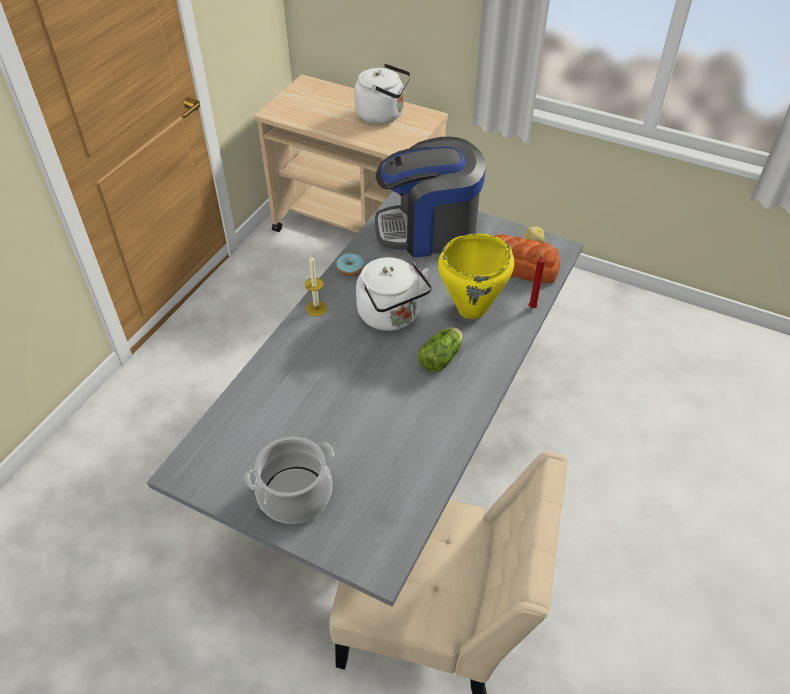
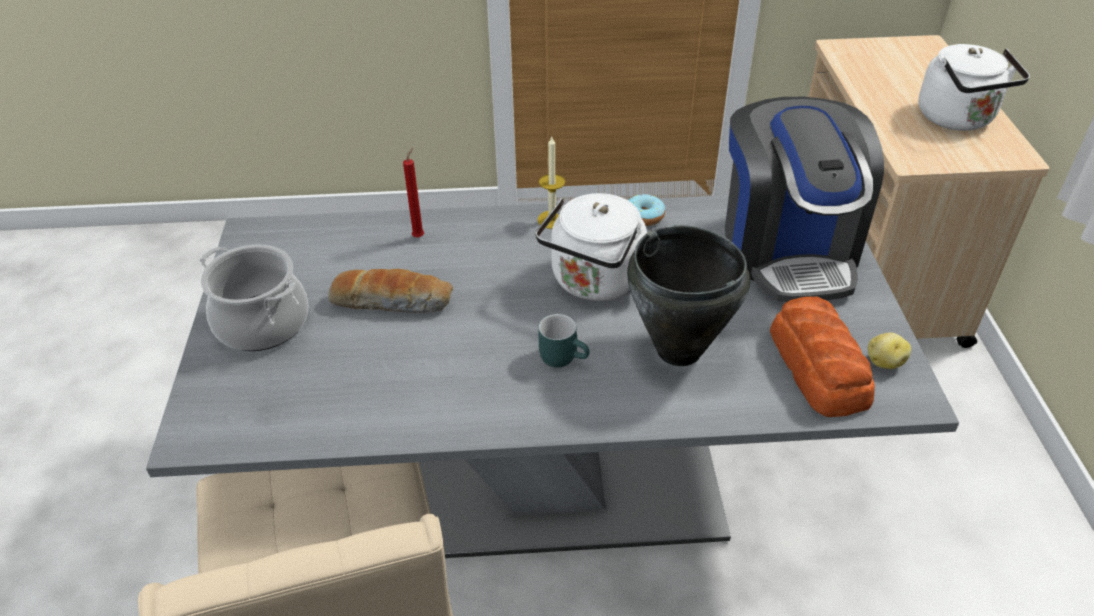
camera: 60 degrees right, 5 degrees down
coffee machine [375,137,486,257] -> coffee machine turned 150 degrees counterclockwise [725,97,884,302]
lettuce [418,327,463,372] -> turquoise mug [538,314,590,368]
yellow cooking pot [438,234,514,319] -> black cooking pot [627,225,750,366]
red candle [529,250,545,308] -> red candle moved to [403,147,424,238]
none -> bread [328,269,453,312]

